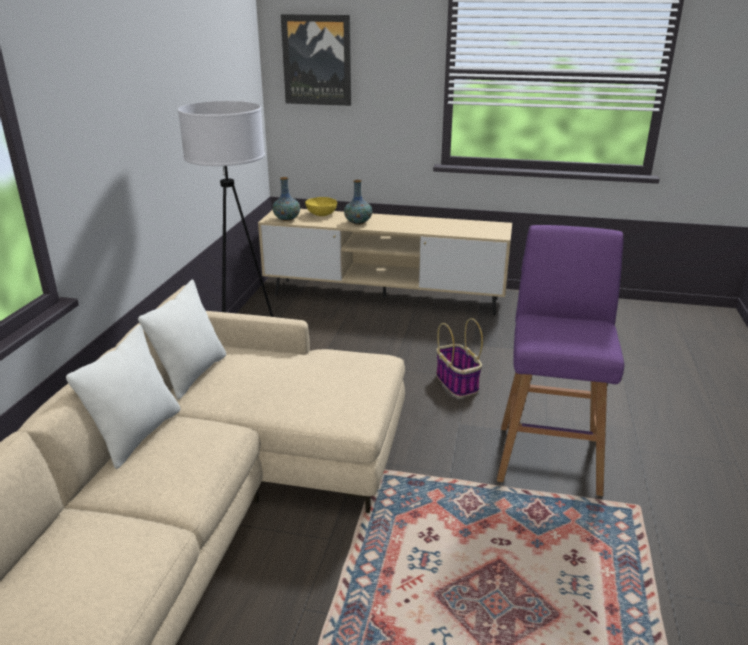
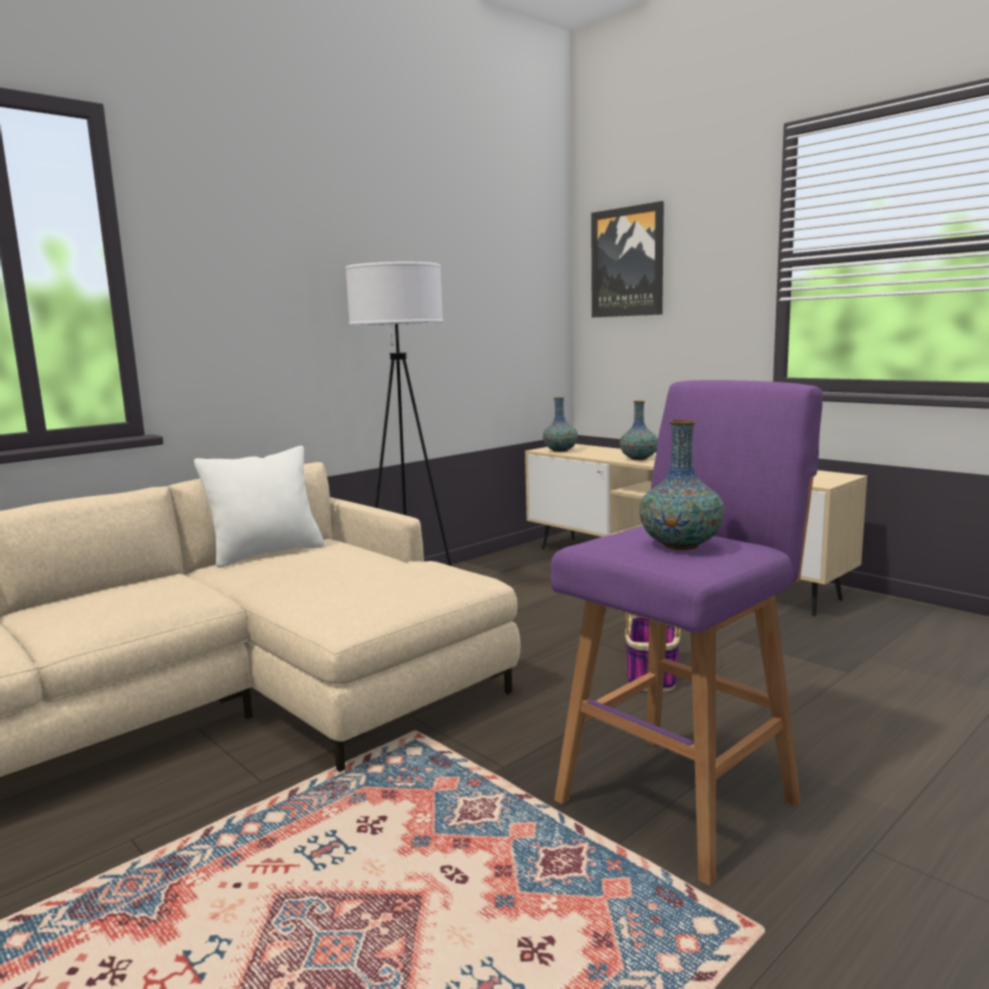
camera: 35 degrees right, 15 degrees down
white pillow [66,325,180,469] -> none
yellow bowl [305,197,337,216] -> none
none -> vase [639,420,724,550]

